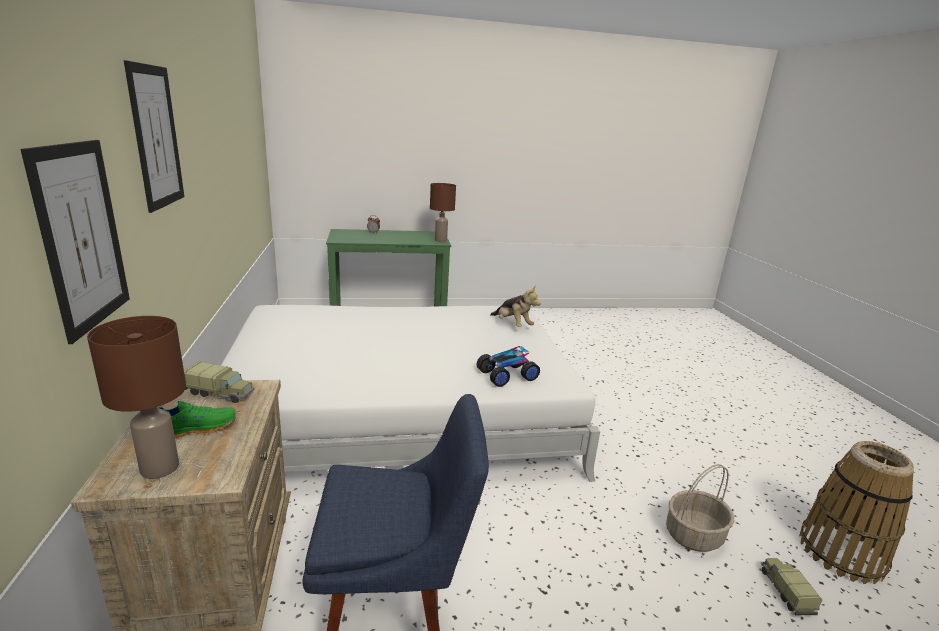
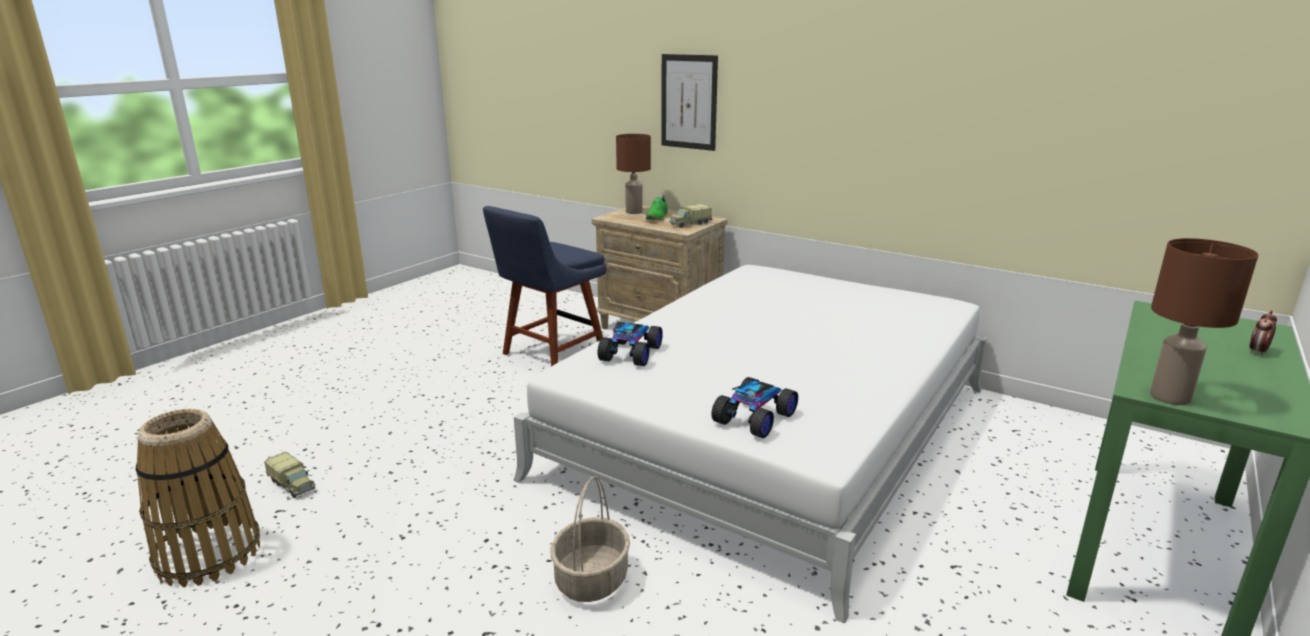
camera: 135 degrees right, 0 degrees up
picture [124,60,184,213] -> none
plush toy [490,287,541,327] -> toy car [711,377,798,438]
basket [667,464,735,552] -> basket moved to [550,477,630,602]

